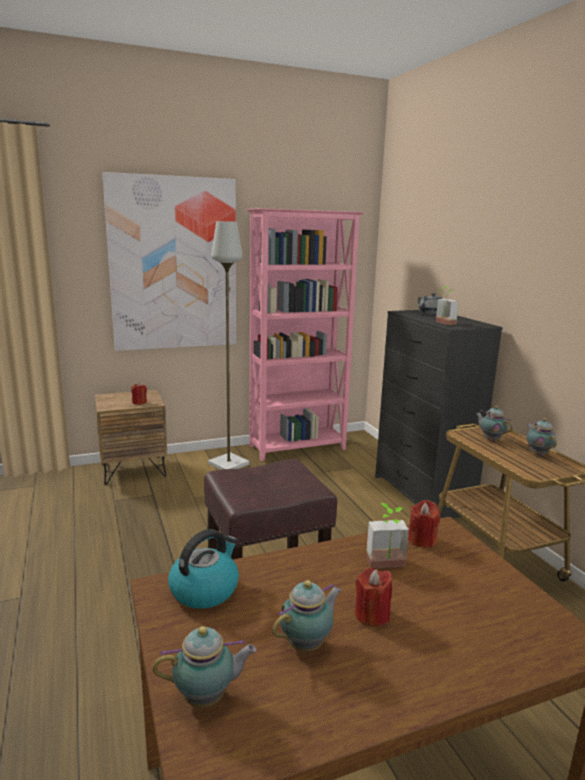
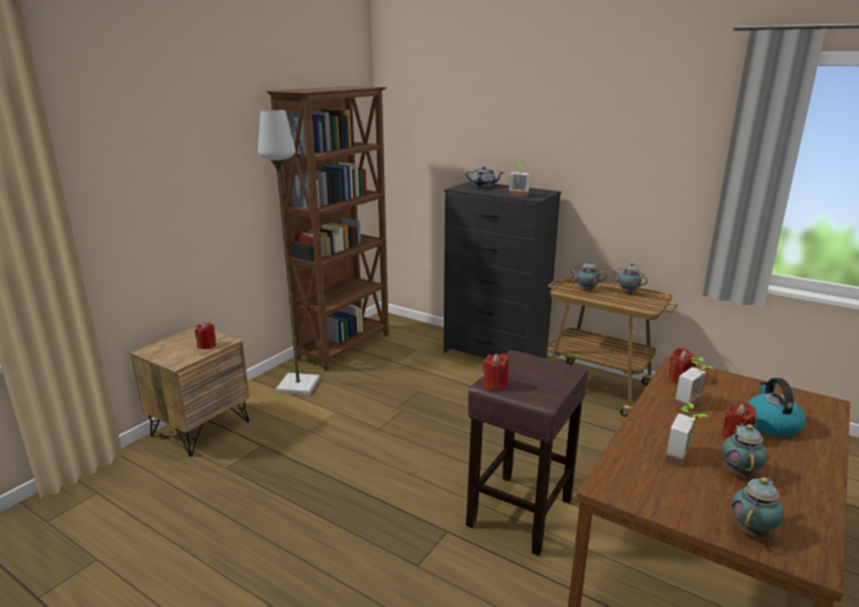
camera: 35 degrees left, 5 degrees up
picture [102,172,236,351] -> none
kettle [168,529,239,609] -> kettle moved to [748,378,806,437]
pink bookcase [247,208,365,461] -> brown bookcase [267,86,389,372]
none -> red candle [483,353,508,390]
none -> potted plant [665,403,709,466]

